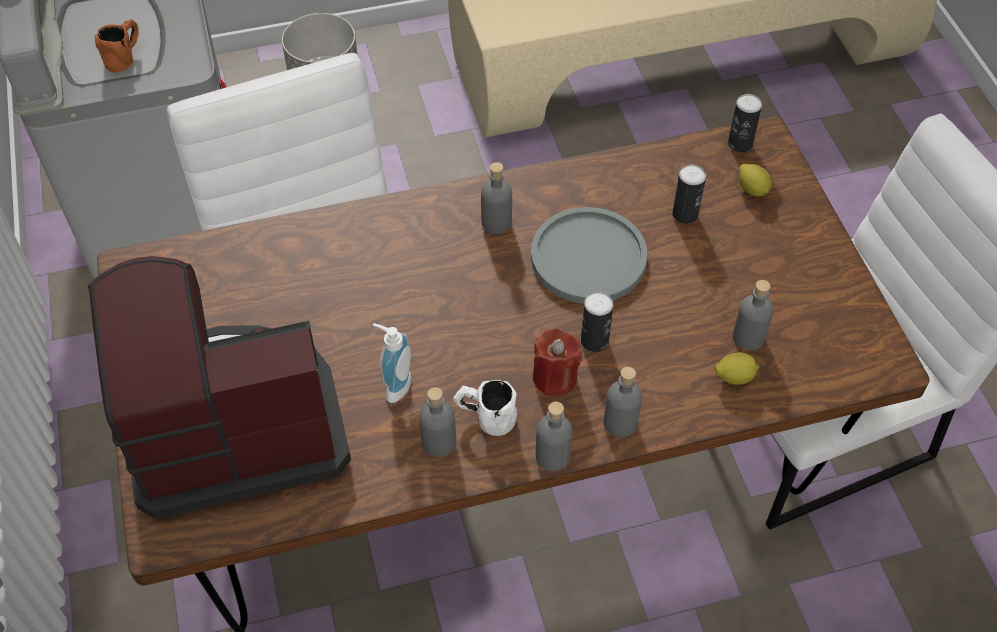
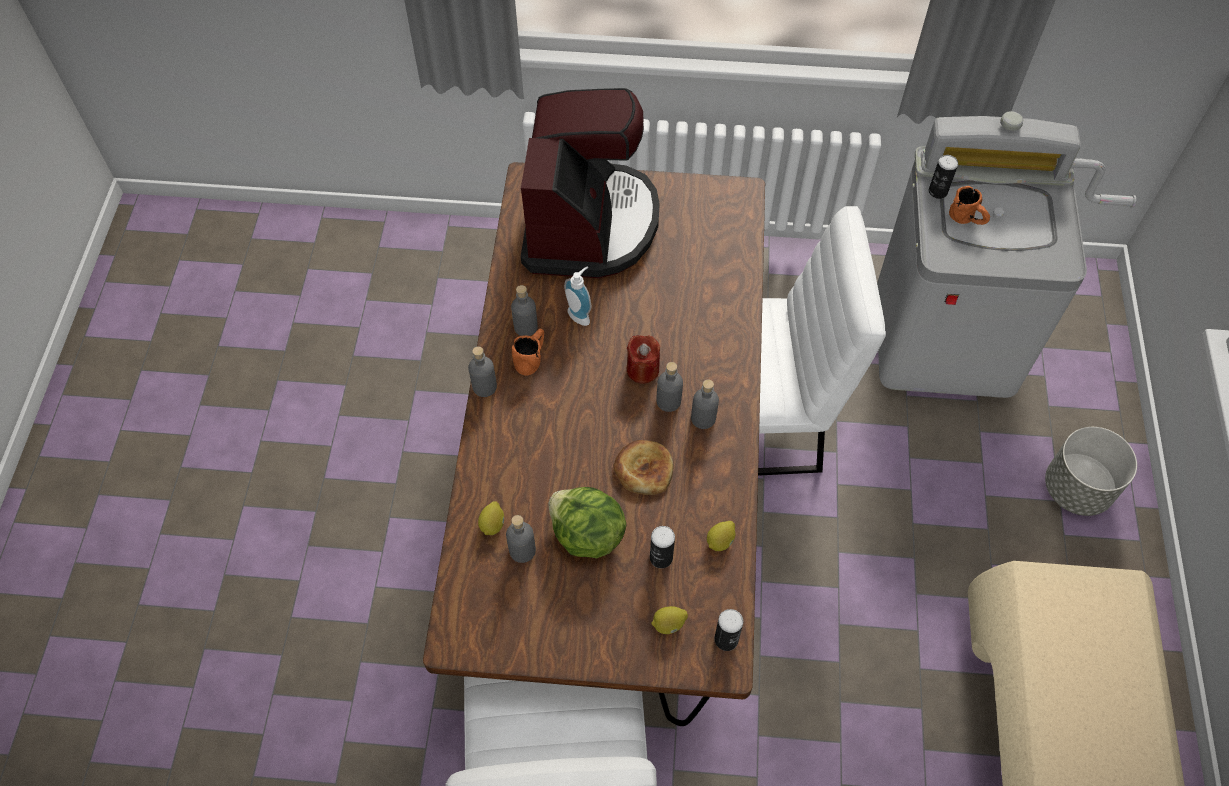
camera: 110 degrees right, 5 degrees up
white mug [453,380,517,436] -> orange mug [512,328,544,375]
grey plate [531,207,647,304] -> bread [613,440,673,495]
red candle [533,329,582,396] -> red candle moved to [627,335,660,384]
can [581,292,613,352] -> can moved to [929,155,958,199]
grey bottle [604,367,642,438] -> grey bottle moved to [656,362,683,412]
none -> lettuce [549,487,627,558]
none -> lemon [707,521,735,551]

